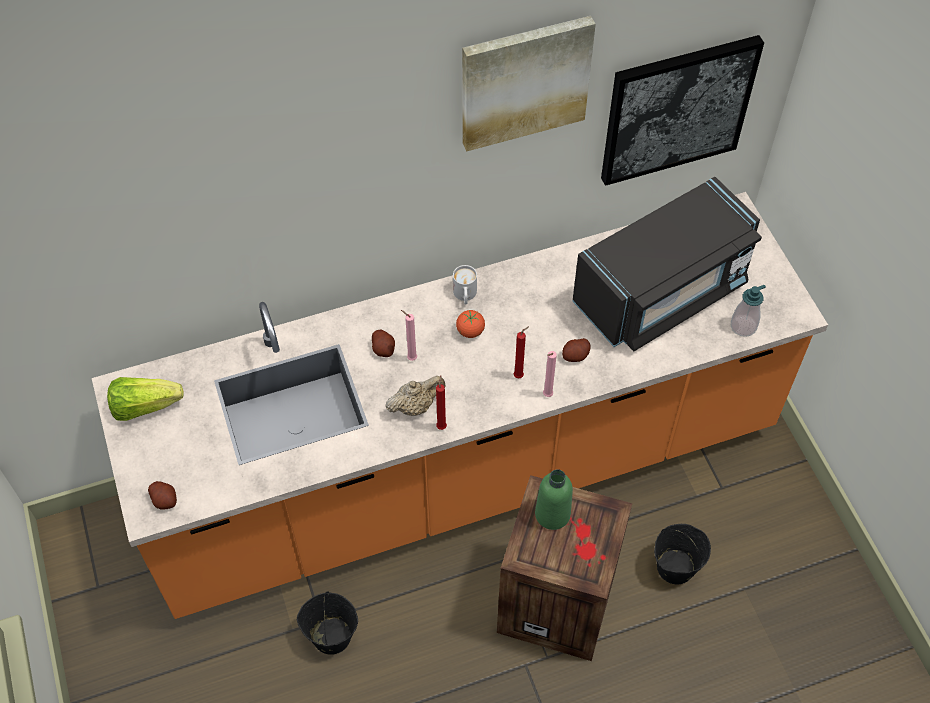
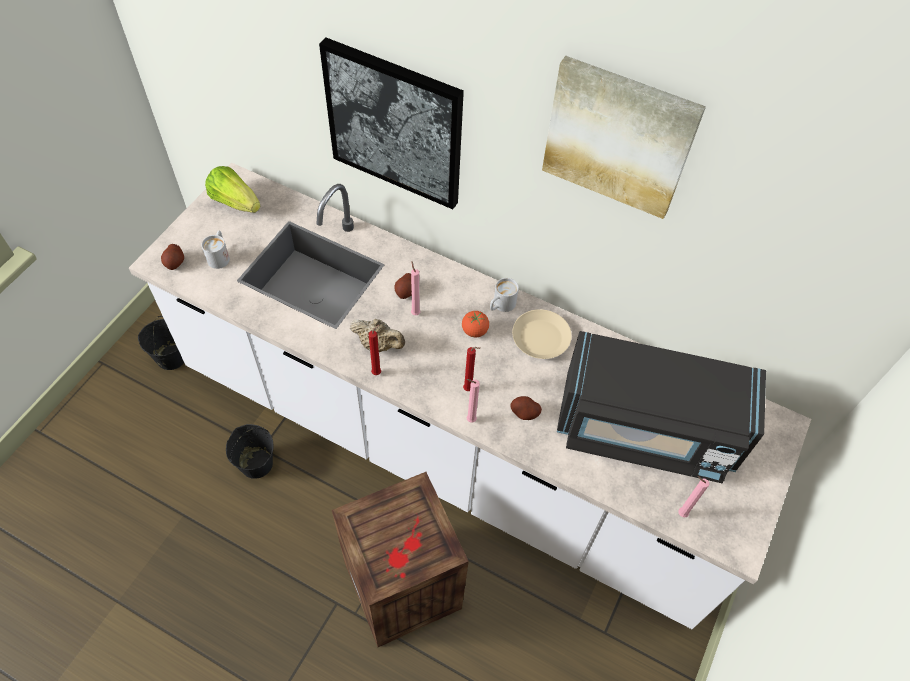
camera: 45 degrees right, 0 degrees up
orange counter [92,192,828,619] -> white counter [129,162,811,629]
green bottle [535,469,573,530] -> none
picture [601,35,764,186] -> picture moved to [319,37,464,209]
black bucket [654,524,711,585] -> black bucket moved to [138,316,184,370]
soap dispenser [731,285,766,337] -> pink candle [678,476,709,518]
none -> white mug [201,231,230,269]
none -> beige plate [512,309,572,359]

